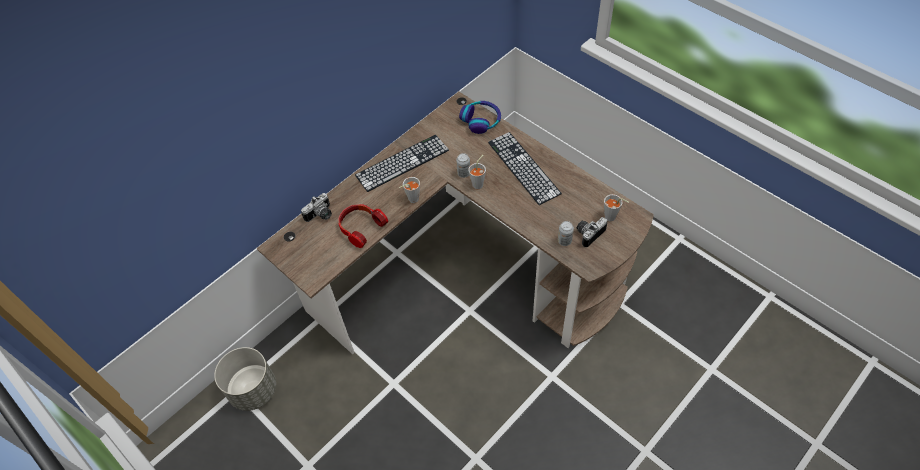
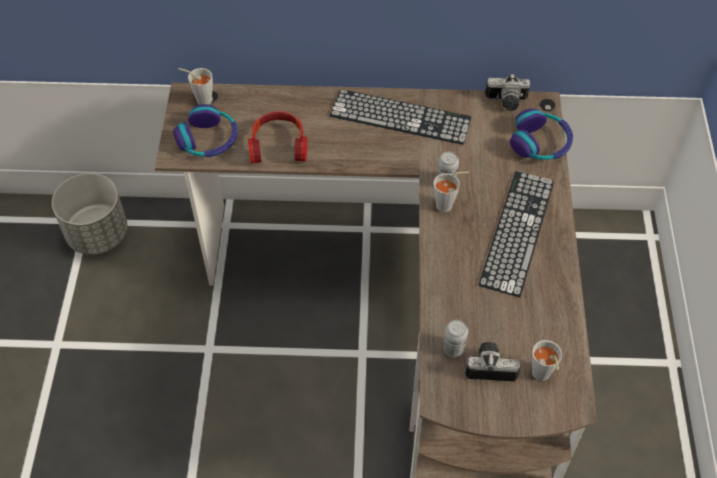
camera: 45 degrees right, 0 degrees up
camera [301,193,332,222] -> camera moved to [485,74,530,111]
grey cup [399,177,420,203] -> grey cup moved to [178,68,213,105]
none -> headphones [173,104,238,157]

